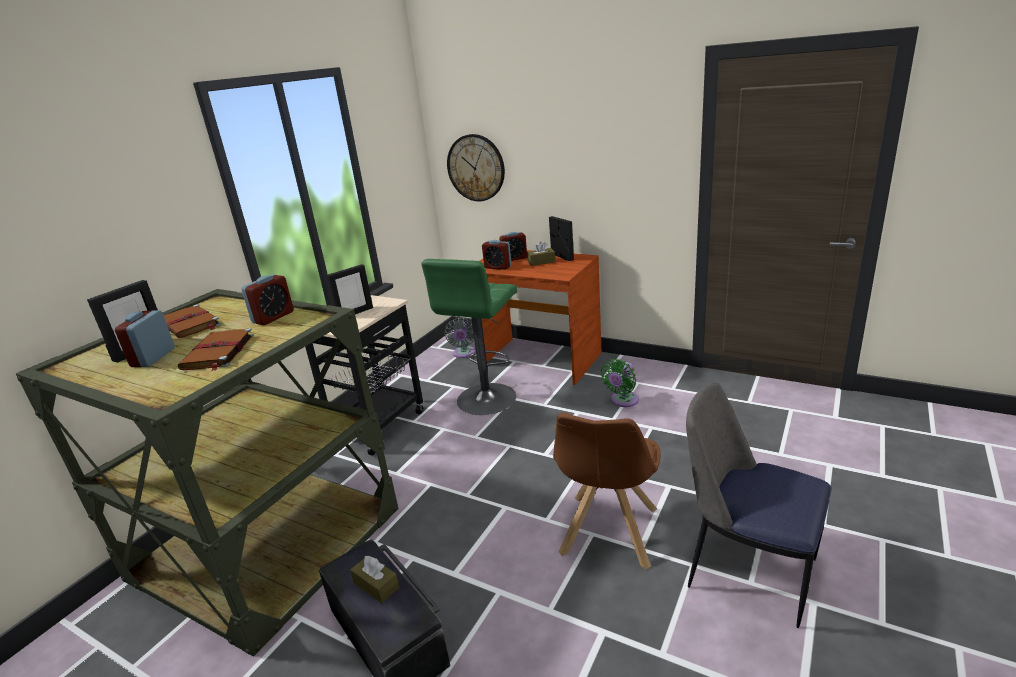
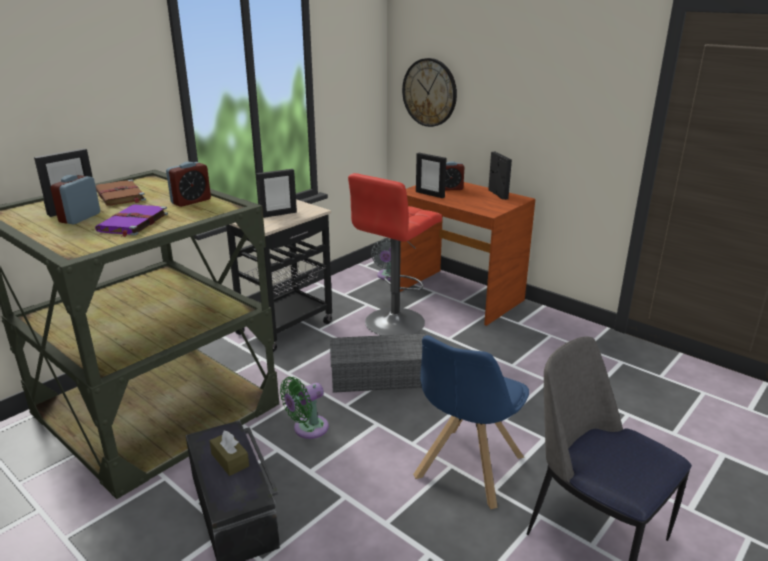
camera: 10 degrees right, 0 degrees up
brown book [178,328,254,371] -> purple book [95,204,168,237]
green stool [421,259,517,415] -> red stool [348,173,442,335]
alarm clock [482,240,512,270] -> picture frame [416,153,447,198]
brown tissue box [527,241,556,266] -> none
brown chair [553,412,660,570] -> blue chair [413,335,529,509]
green fan [601,359,639,407] -> green fan moved to [280,377,329,439]
none -> grey storage box [330,333,426,393]

